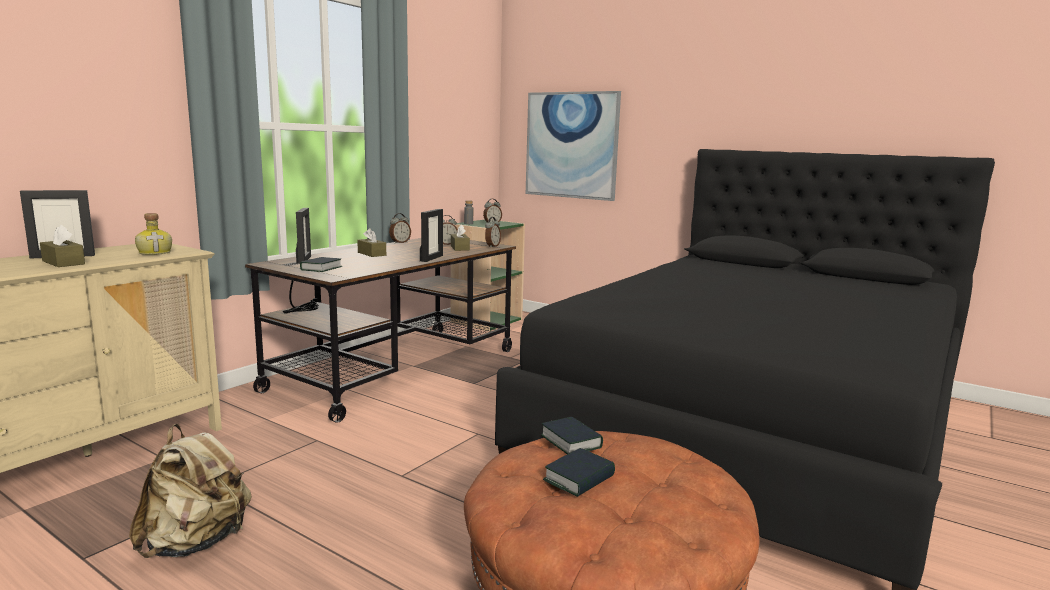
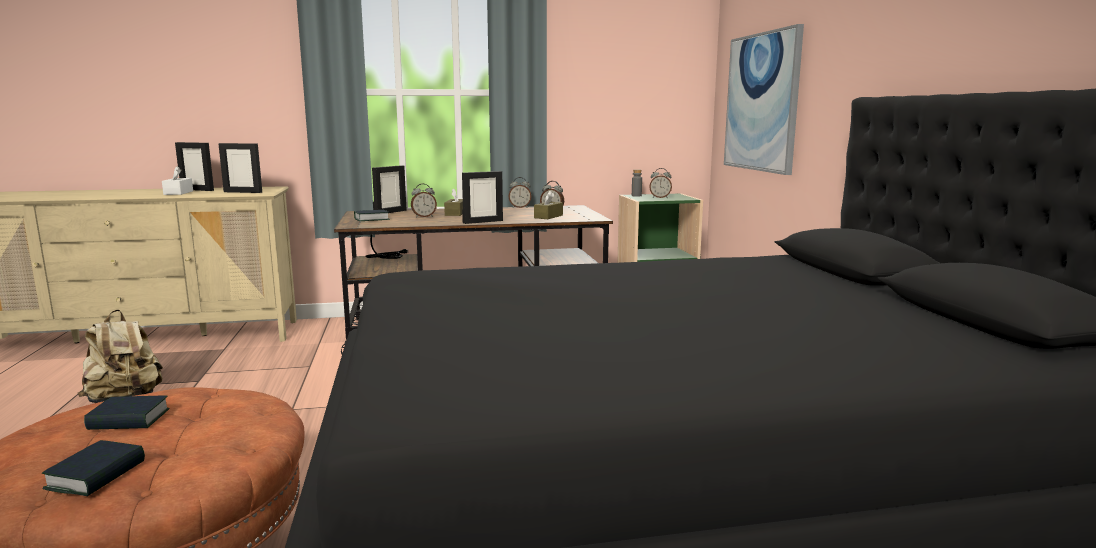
camera: 45 degrees right, 0 degrees up
brown tissue box [40,225,85,267] -> white tissue box [162,166,193,195]
bottle [135,213,172,255] -> picture frame [218,143,262,193]
alarm clock [485,217,501,248] -> alarm clock moved to [411,184,437,218]
book [541,417,603,454] -> book moved to [42,440,145,496]

